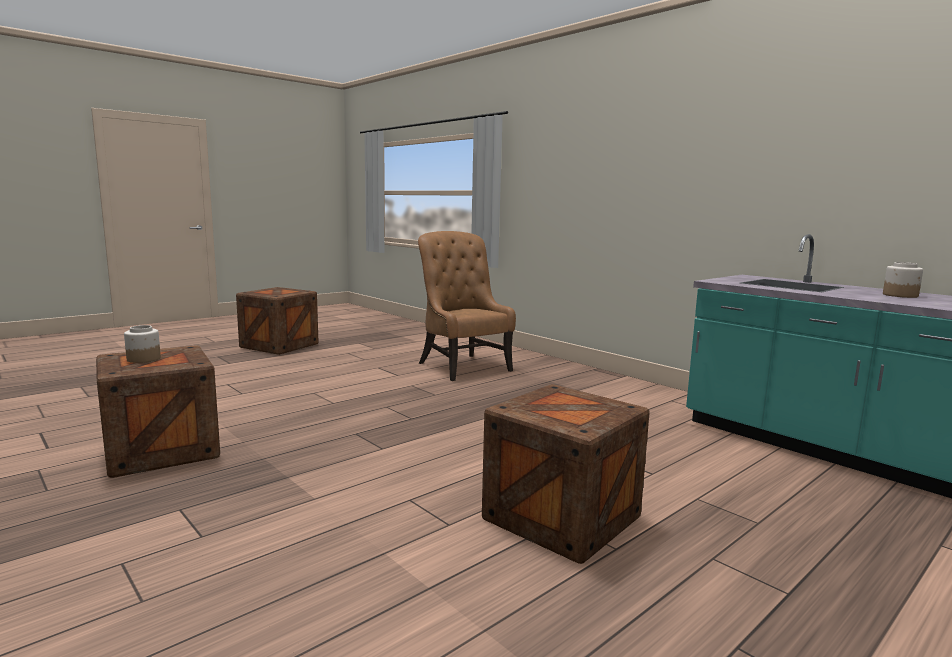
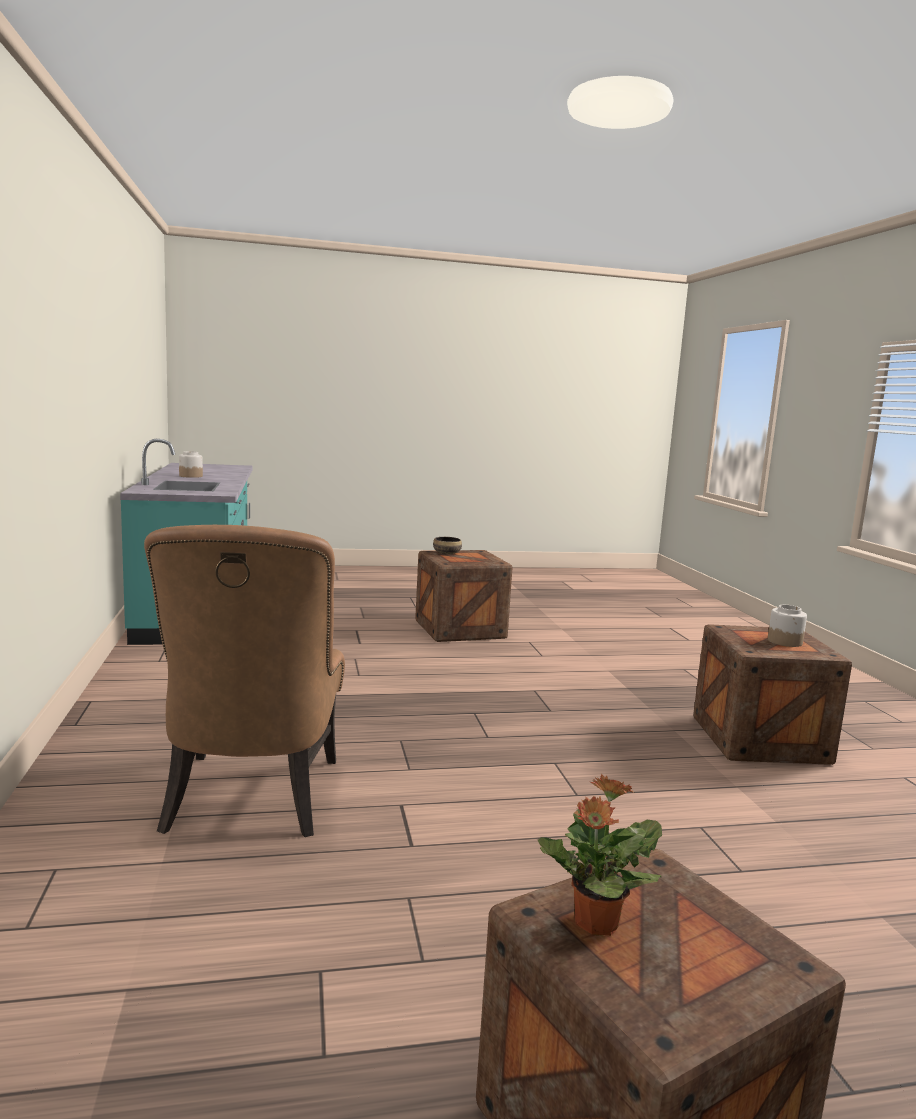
camera: 150 degrees left, 0 degrees up
none -> bowl [433,537,462,554]
none -> potted plant [538,774,662,936]

